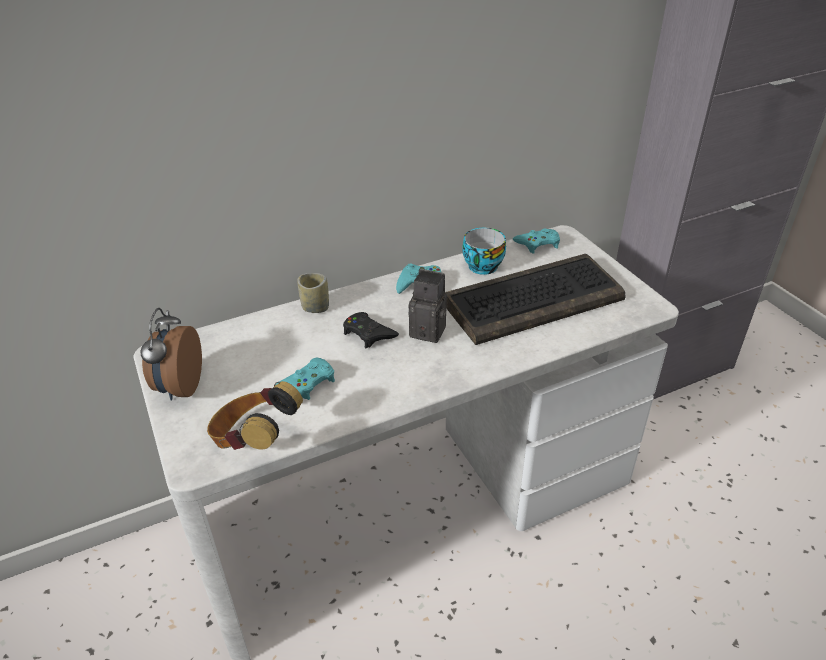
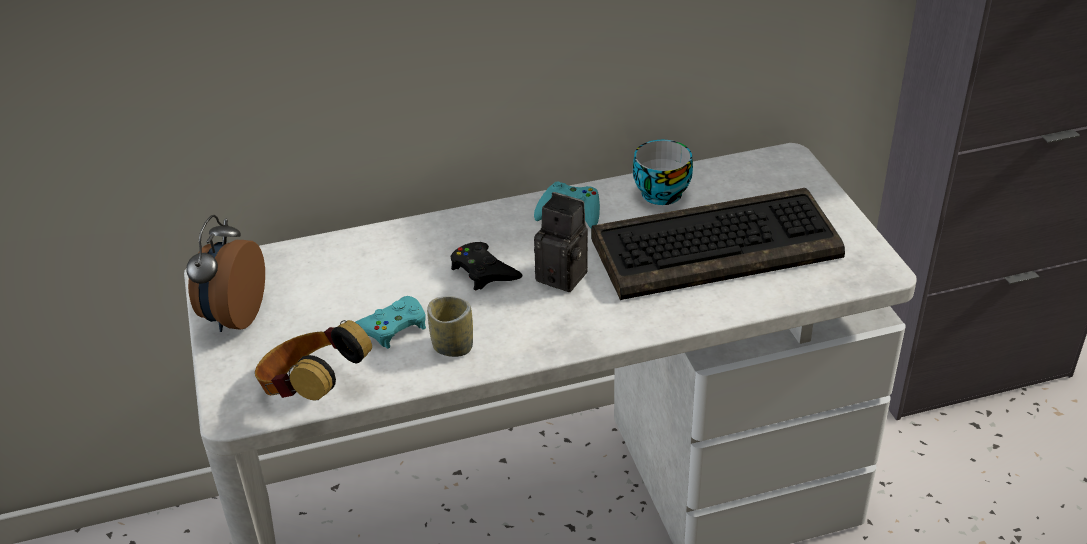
camera: 10 degrees right, 0 degrees up
cup [297,273,329,313] -> cup moved to [427,296,473,357]
turquoise game controller [513,229,560,254] -> none

